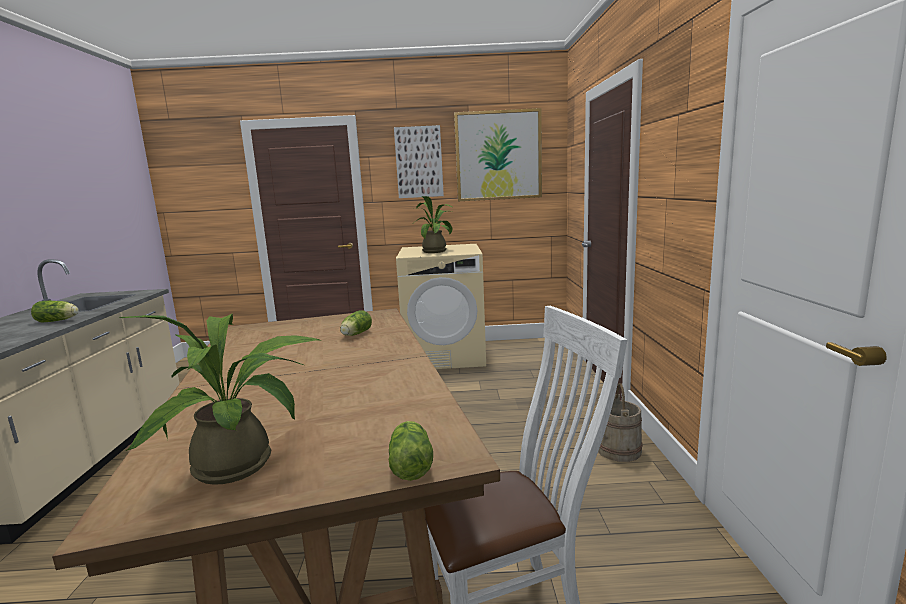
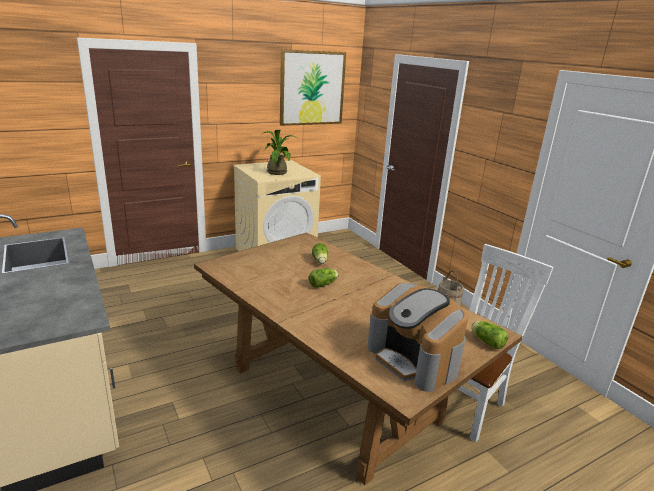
camera: 30 degrees left, 10 degrees up
lettuce [31,301,79,322] -> lettuce moved to [309,268,339,288]
potted plant [119,314,320,485] -> coffee machine [367,283,468,392]
picture [394,125,444,198] -> none

